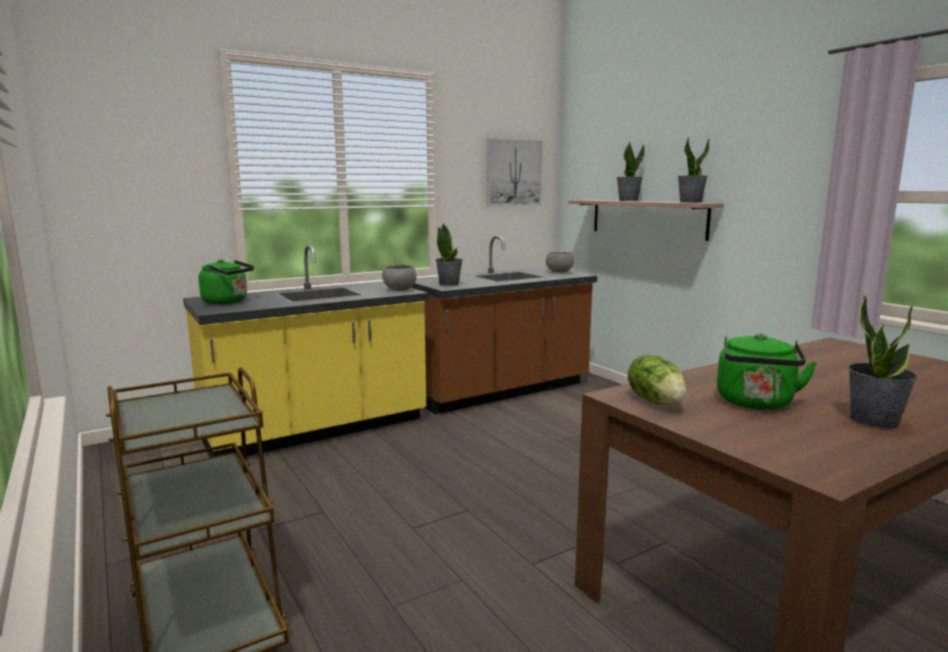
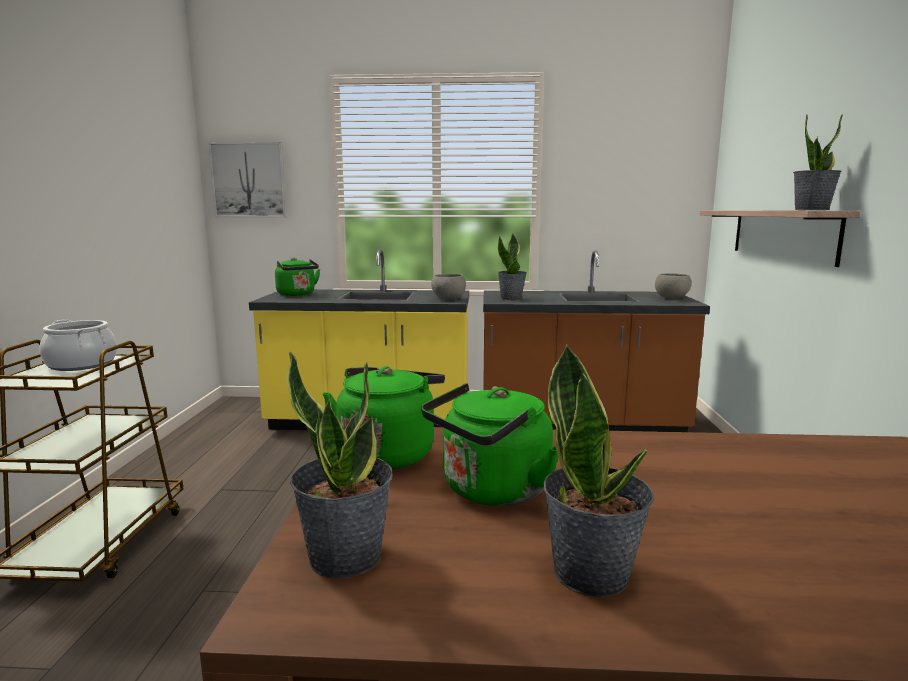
camera: 35 degrees right, 0 degrees up
picture [487,138,543,206] -> picture moved to [208,142,287,218]
potted plant [617,142,645,201] -> potted plant moved to [286,351,393,578]
lettuce [628,355,687,404] -> green kettle [323,366,445,470]
none -> cooking pot [40,319,117,371]

